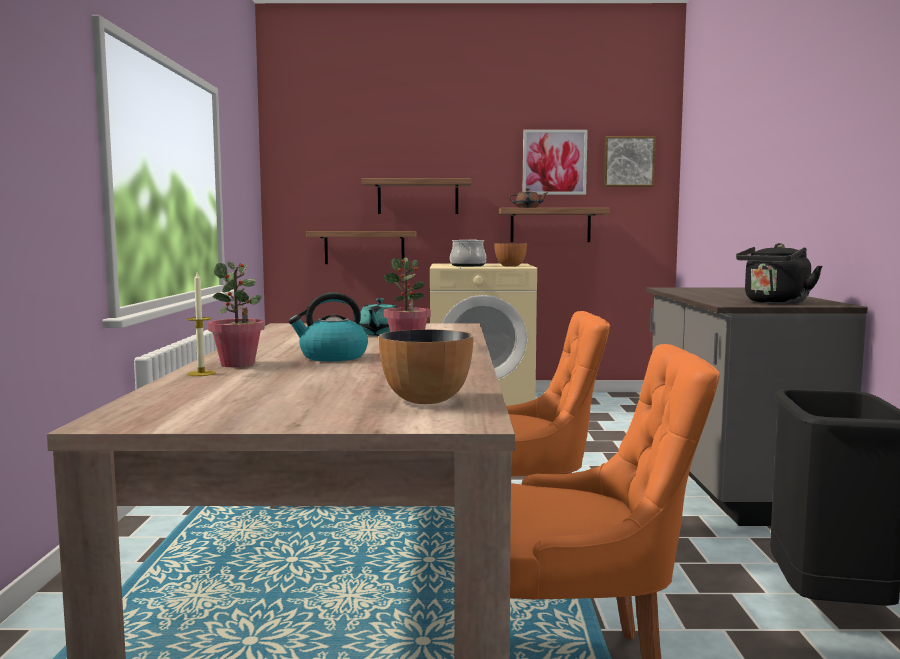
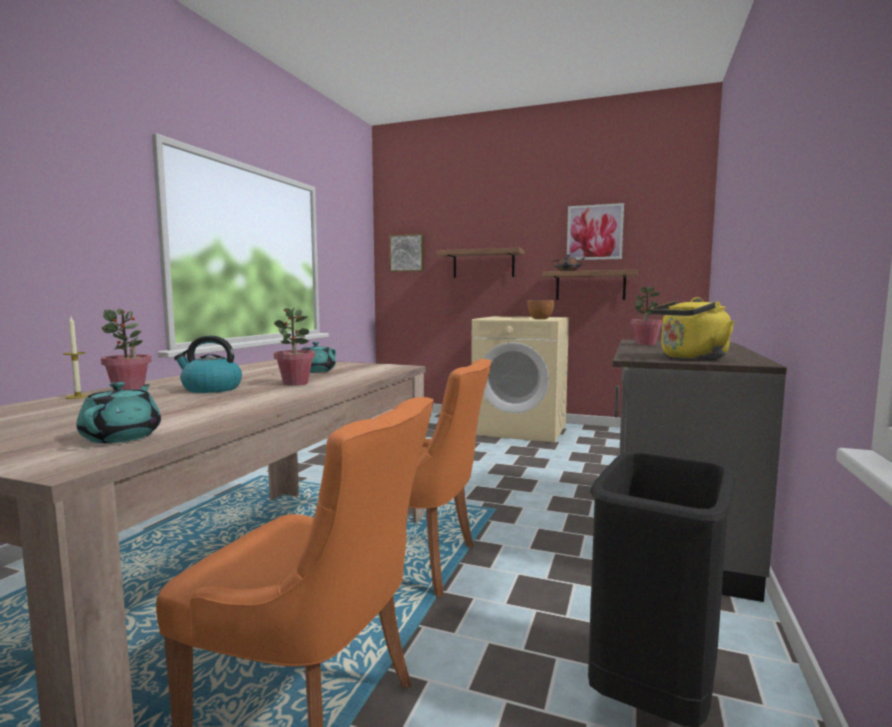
camera: 20 degrees right, 0 degrees up
shelf [306,231,417,264] -> none
bowl [379,330,473,404] -> turquoise teapot [76,382,161,443]
cooking pot [450,239,486,266] -> none
picture [604,136,656,187] -> picture moved to [389,234,424,272]
black kettle [736,243,823,304] -> yellow kettle [650,297,735,360]
none -> potted plant [631,286,663,345]

